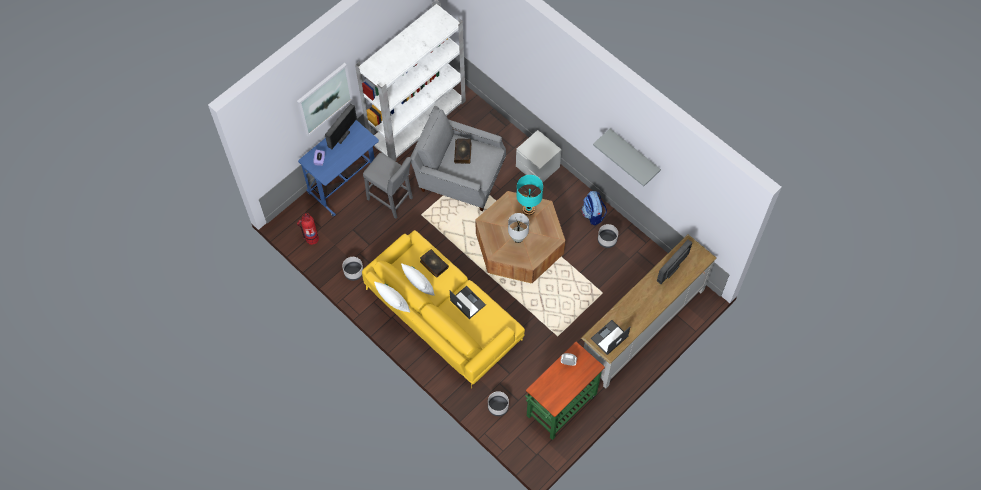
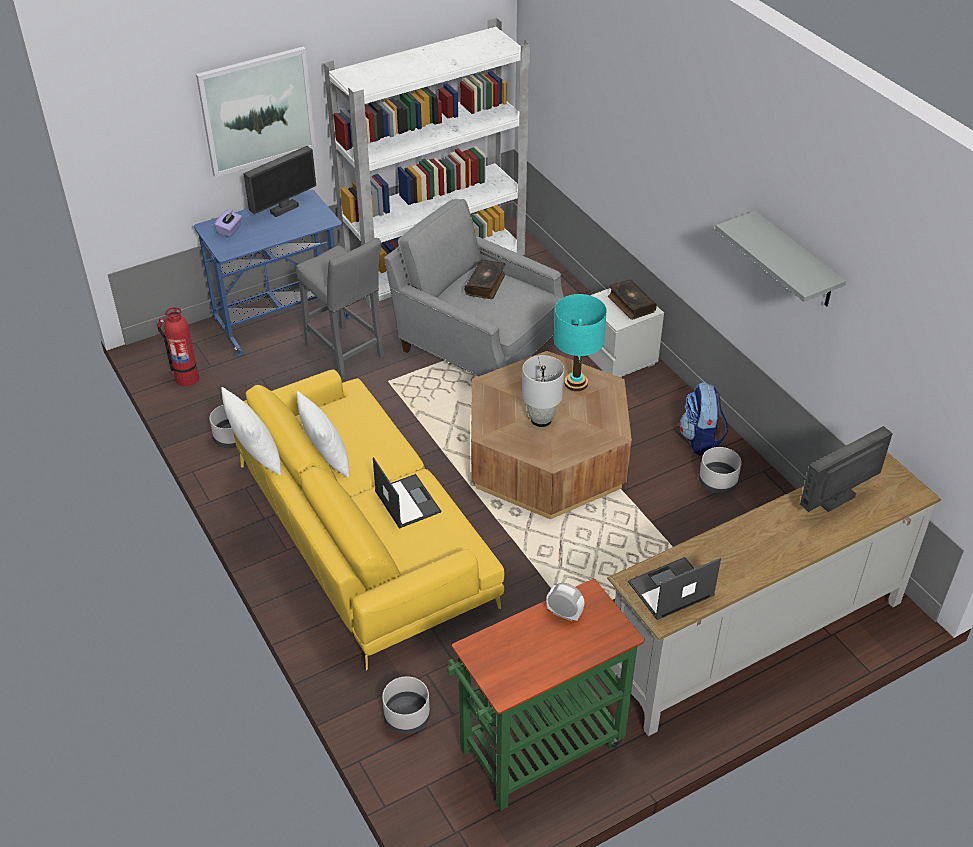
camera: 15 degrees right, 20 degrees down
book [420,249,449,278] -> book moved to [608,279,657,320]

